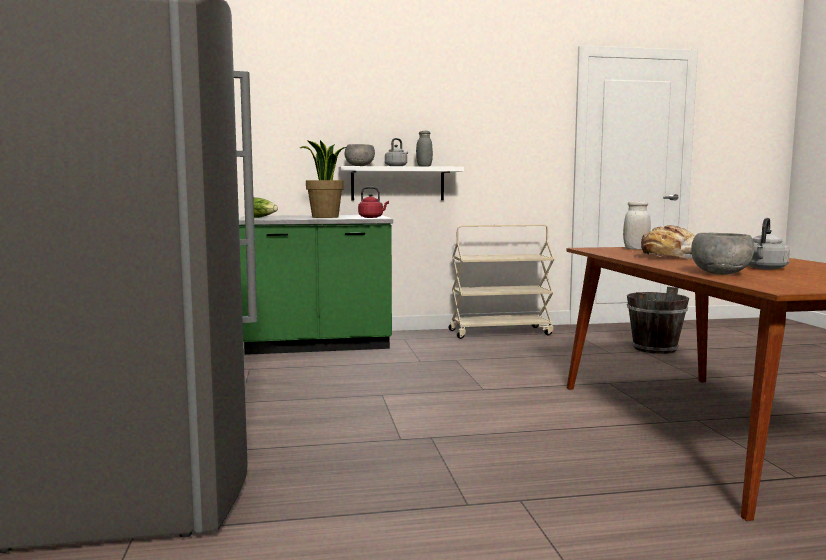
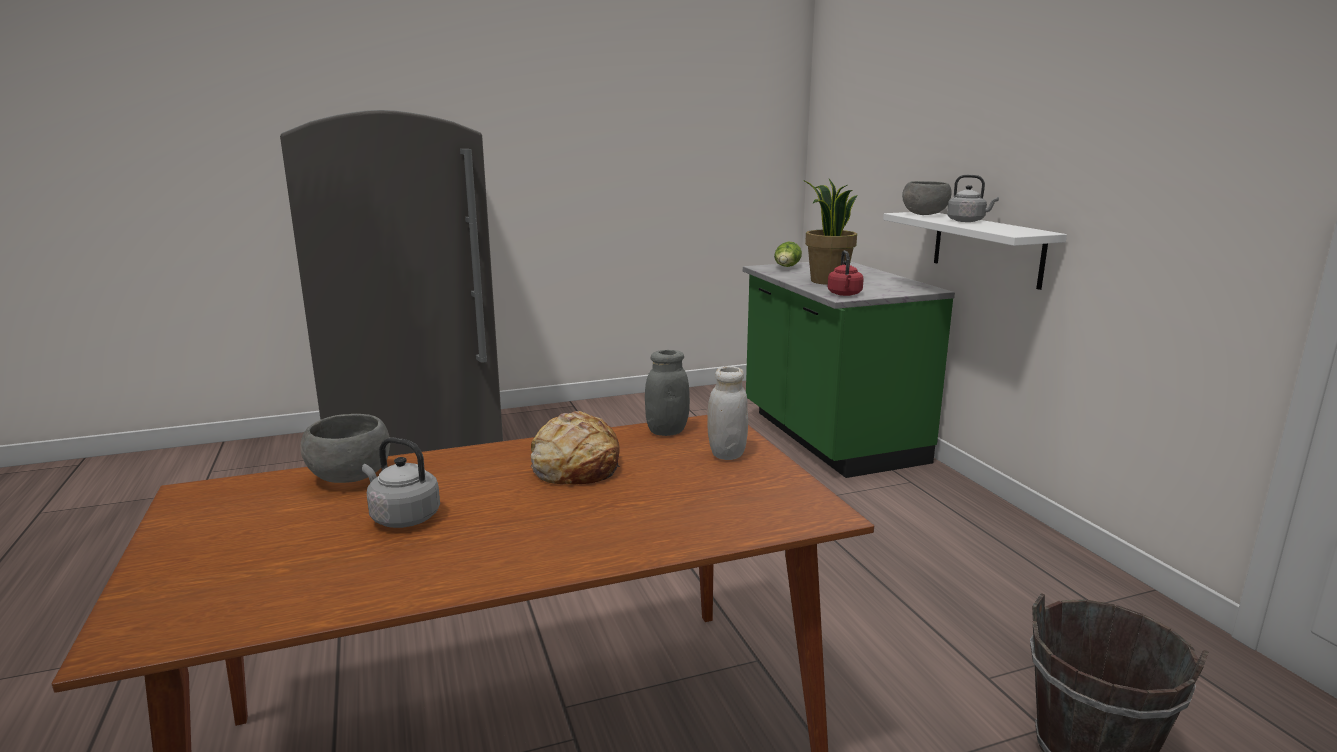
camera: 80 degrees right, 10 degrees up
grey jar [416,131,433,166] -> grey jar moved to [645,350,690,436]
beige cart [448,224,554,339] -> none

